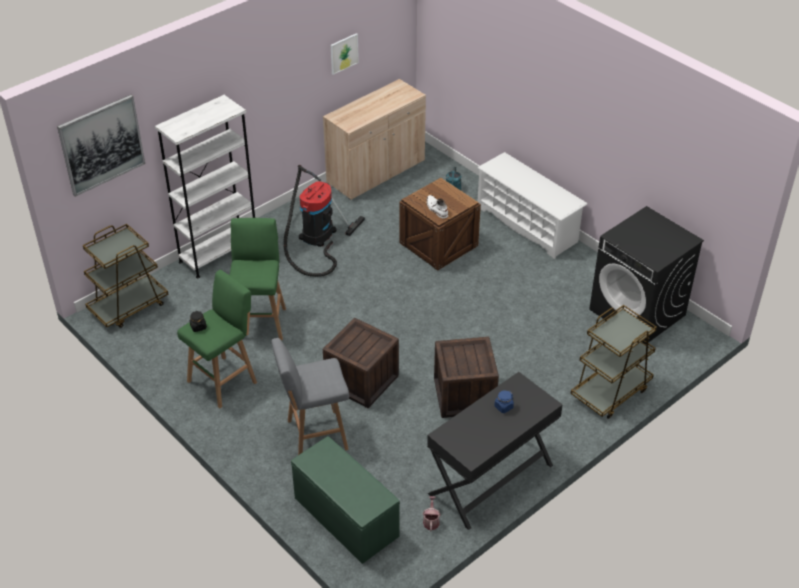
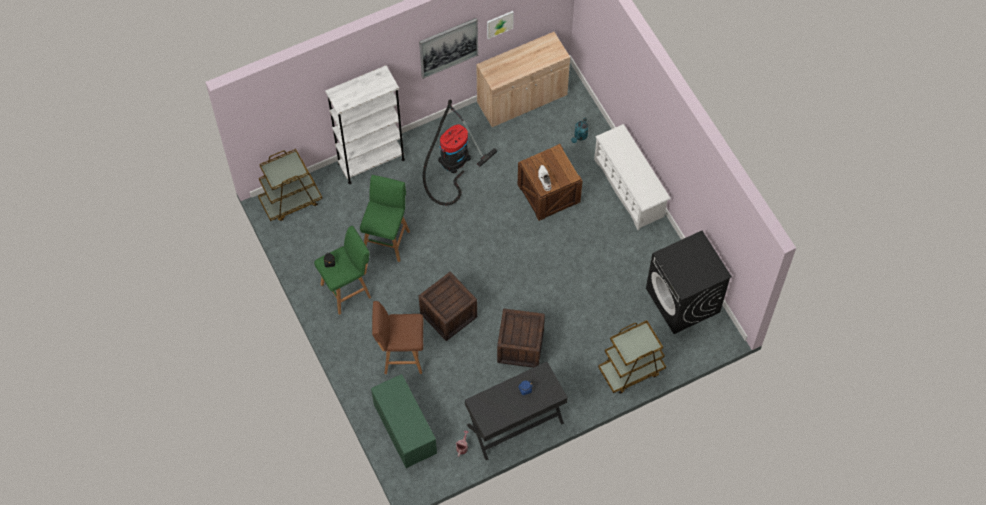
camera: 15 degrees right, 20 degrees up
picture [57,95,145,197] -> picture moved to [419,18,478,79]
grey stool [271,338,349,455] -> brown stool [372,301,423,374]

